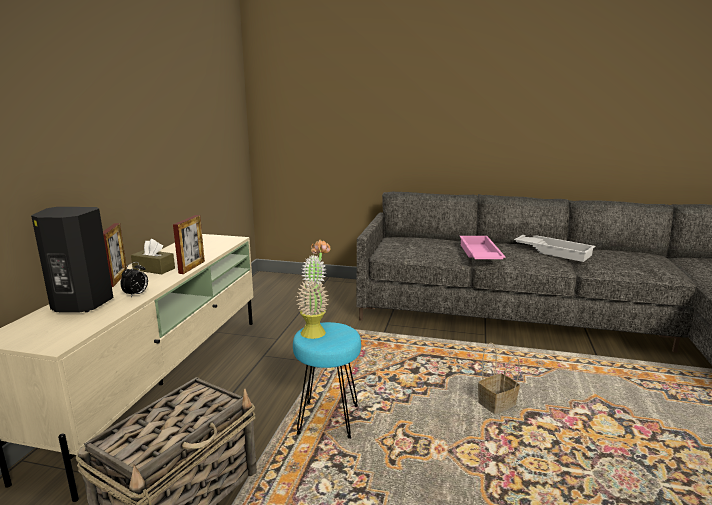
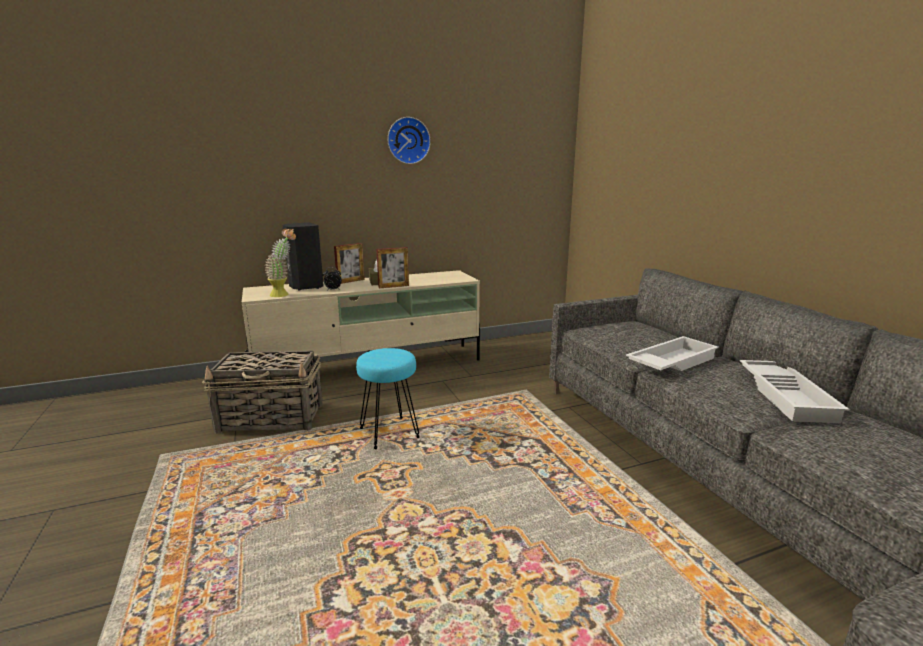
camera: 55 degrees right, 0 degrees up
potted plant [296,240,330,339] -> potted plant moved to [265,228,296,297]
pink tray [459,236,505,259] -> white tray [626,336,719,371]
basket [478,343,520,414] -> none
none -> wall clock [388,117,431,164]

